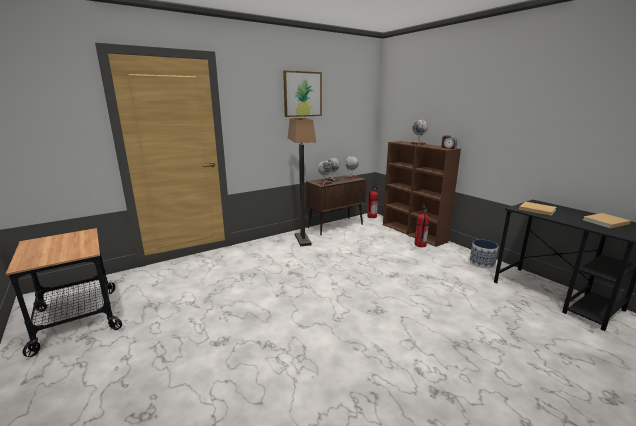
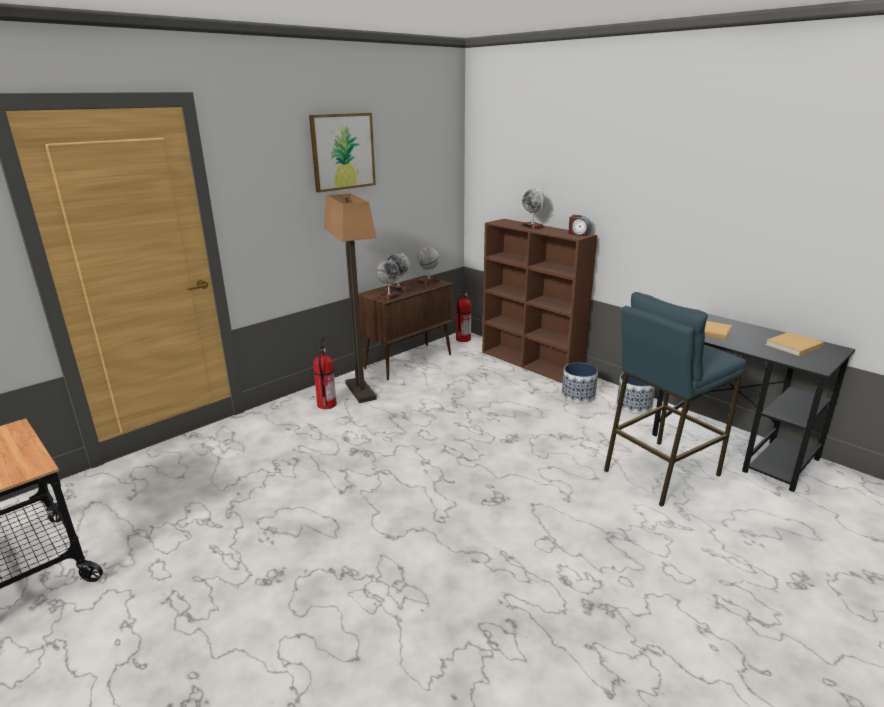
camera: 10 degrees left, 5 degrees up
fire extinguisher [414,203,429,247] -> fire extinguisher moved to [313,337,337,409]
none -> planter [562,363,598,404]
none -> blue stool [604,292,746,507]

